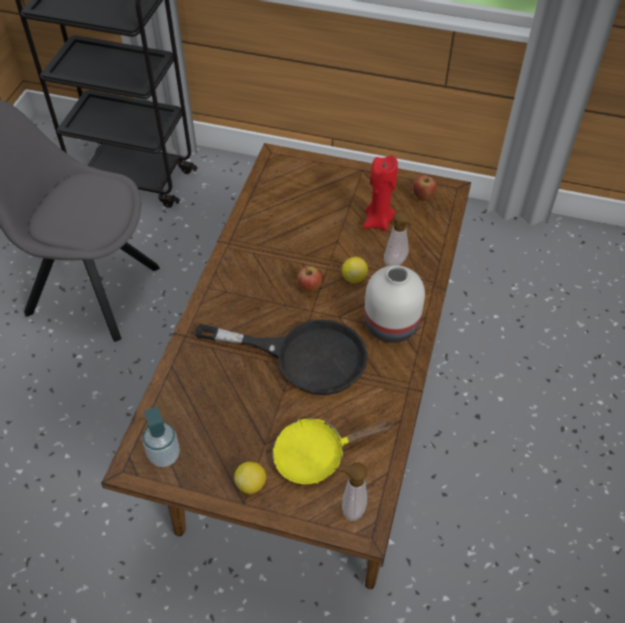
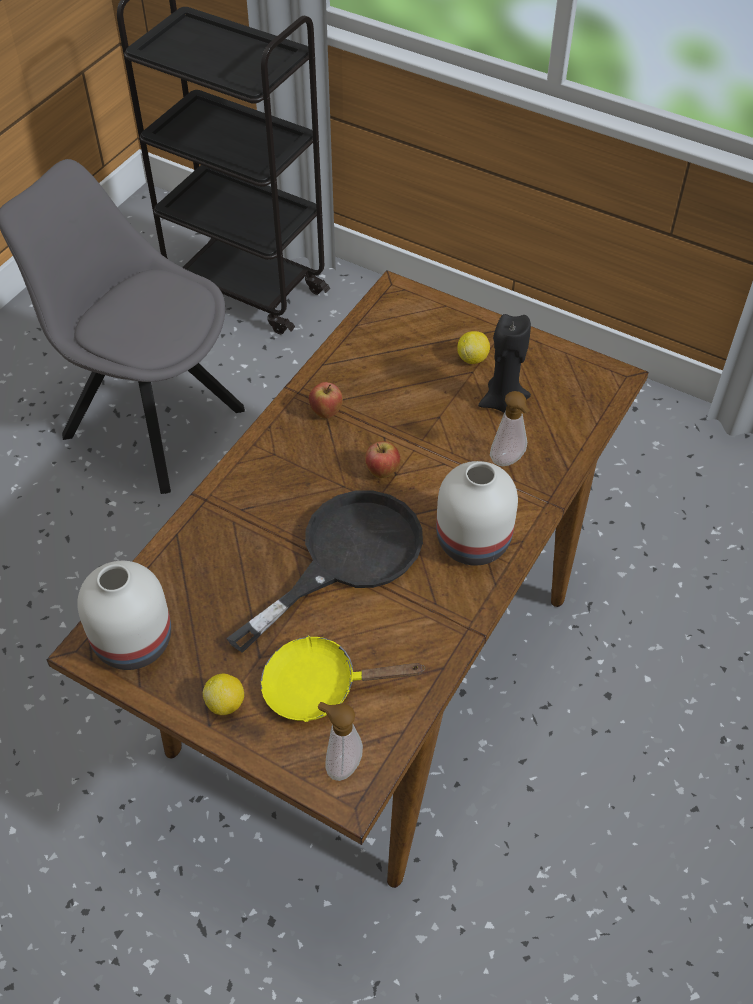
camera: 15 degrees right, 0 degrees up
soap dispenser [143,407,180,467] -> white vase [77,561,171,670]
black frying pan [195,319,367,395] -> black frying pan turned 75 degrees counterclockwise [226,490,423,653]
lemon [342,257,368,283] -> lemon moved to [457,331,490,364]
red candle [363,155,398,231] -> black candle [478,314,531,413]
apple [413,175,437,201] -> apple moved to [309,382,343,419]

